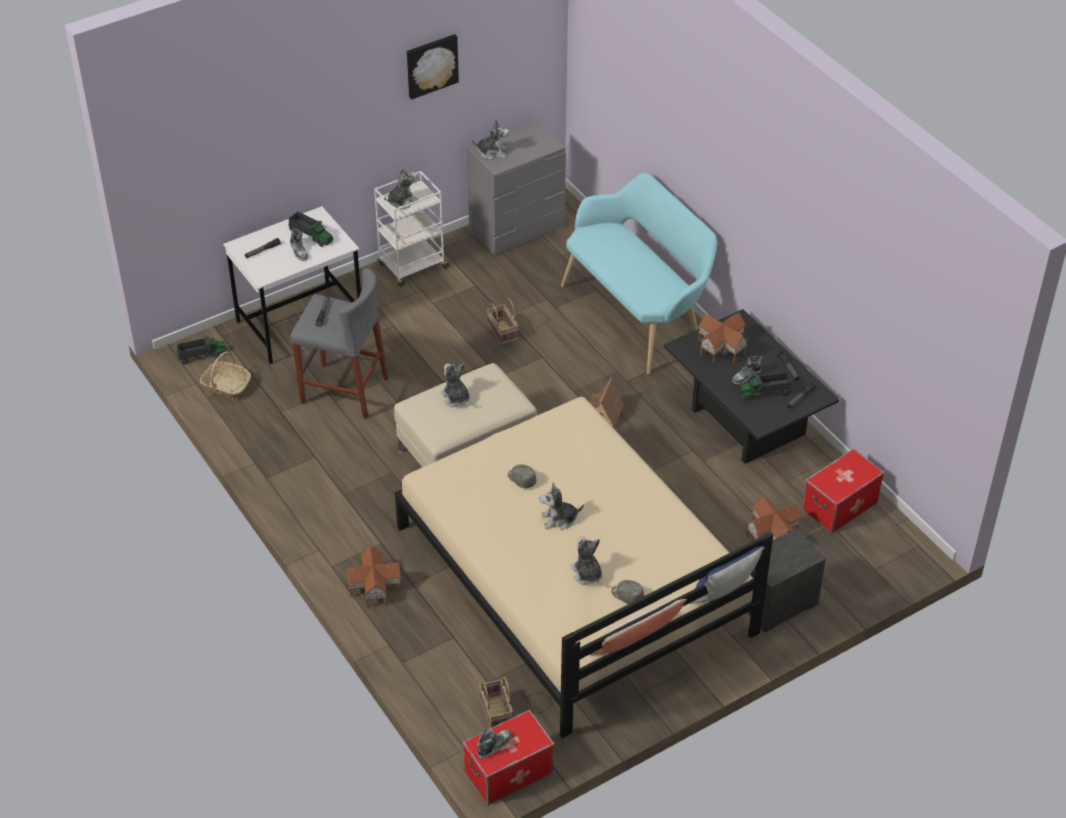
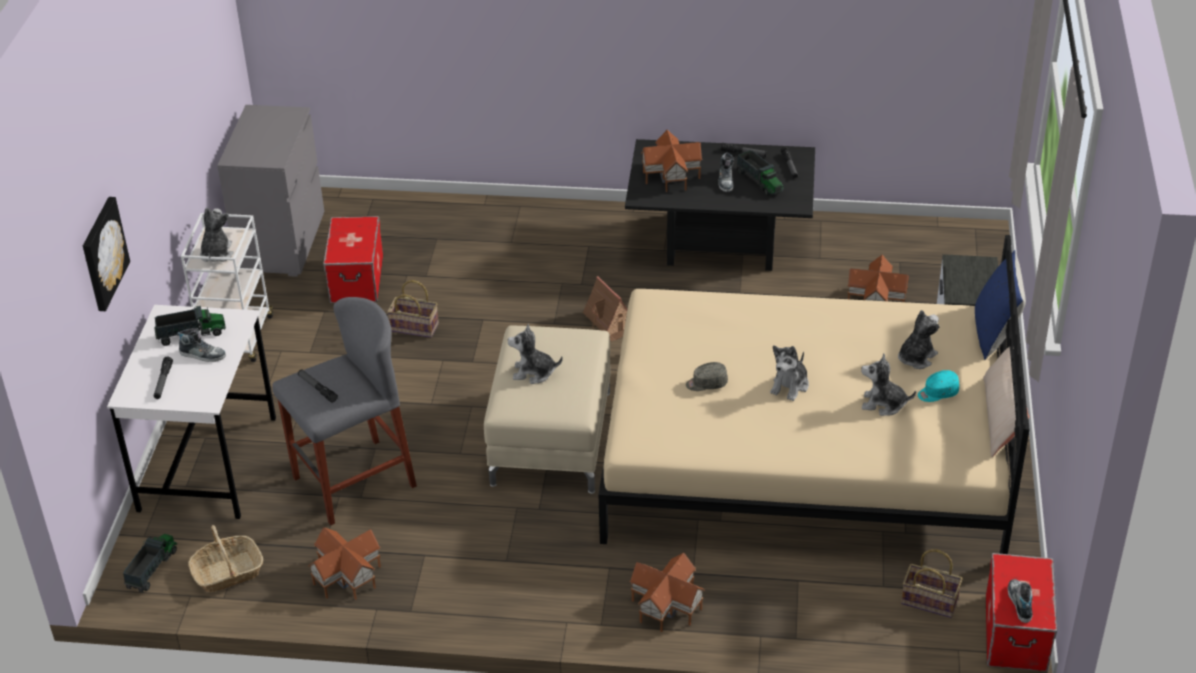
camera: 50 degrees left, 5 degrees down
picture [407,34,459,100] -> picture moved to [83,197,130,311]
plush toy [472,120,509,160] -> plush toy moved to [898,310,940,369]
turquoise bench [561,172,717,374] -> none
grey cap [611,580,644,604] -> turquoise cap [918,370,959,402]
toy truck [739,372,792,401] -> toy truck turned 60 degrees counterclockwise [736,150,784,196]
storage box [802,449,884,533] -> storage box moved to [323,216,383,303]
none -> toy house [308,527,381,600]

